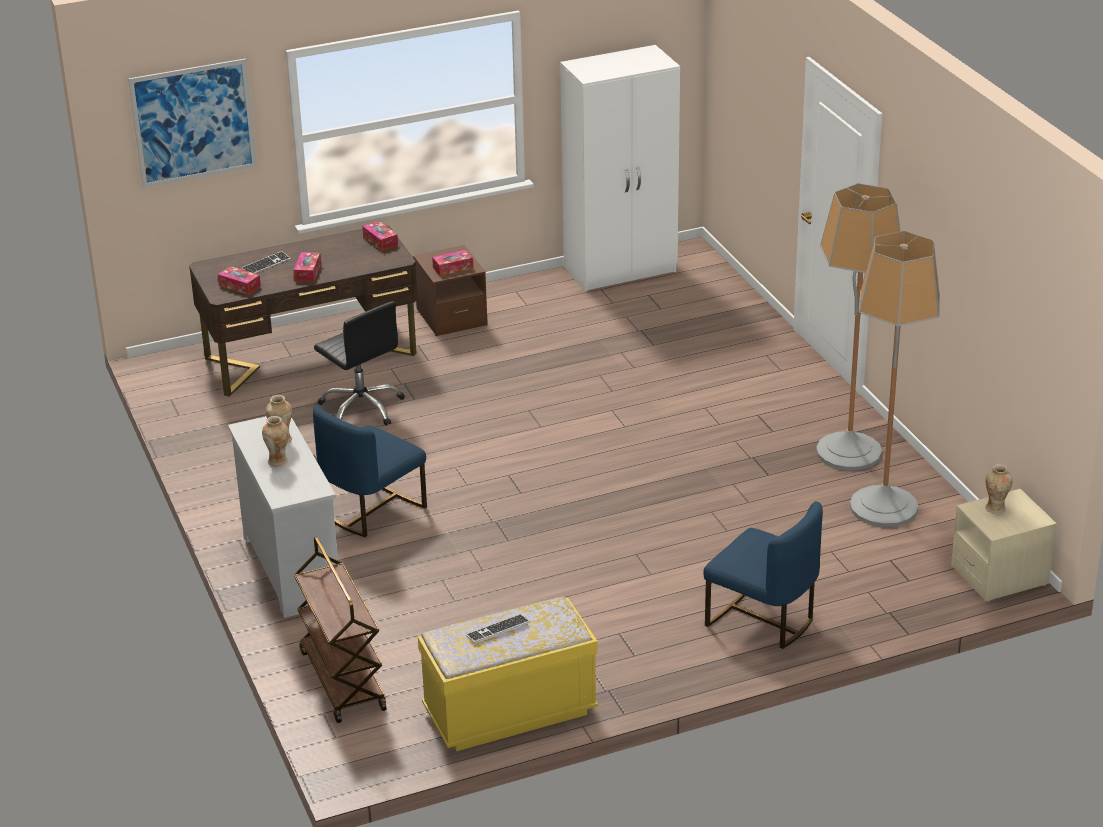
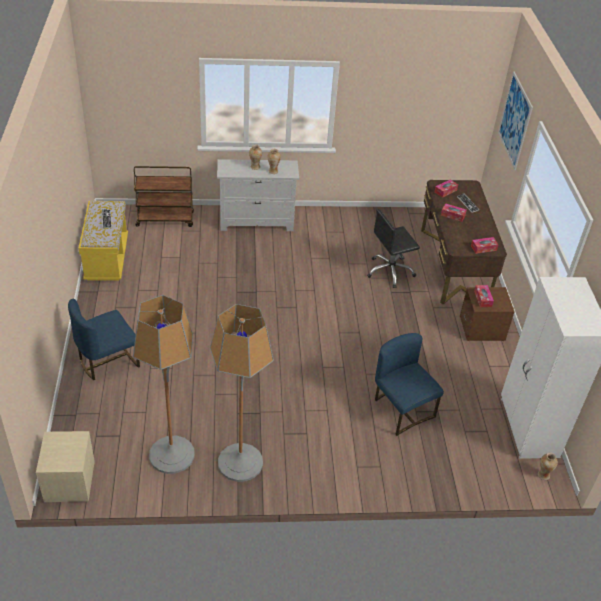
camera: 105 degrees right, 10 degrees up
blue chair [313,405,427,537] -> blue chair moved to [375,333,444,436]
vase [985,464,1013,514] -> vase moved to [538,452,558,480]

